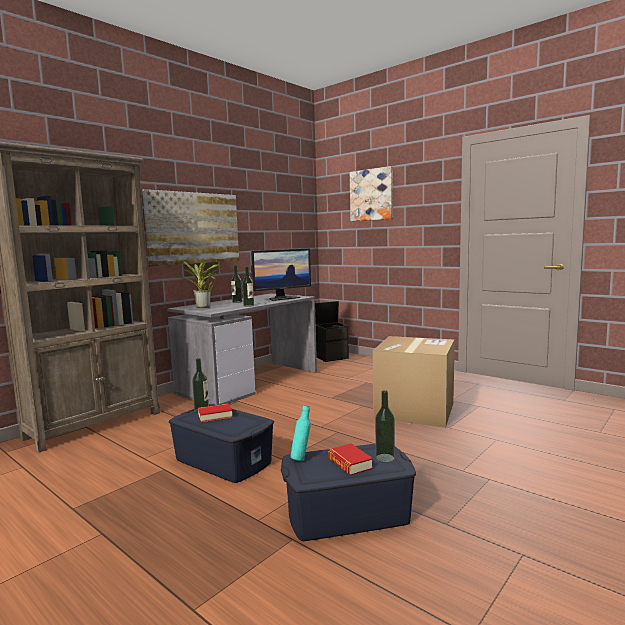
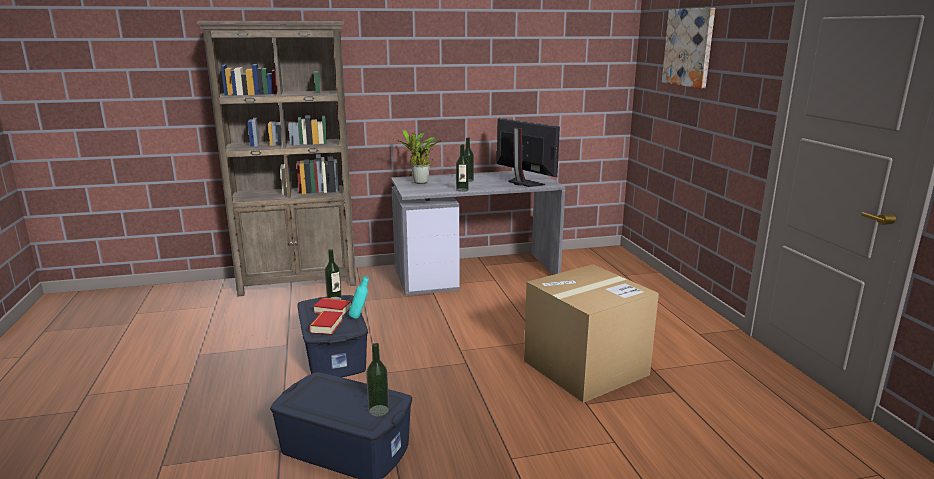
camera: 35 degrees right, 10 degrees up
picture [142,189,239,266] -> none
monitor [251,249,311,301] -> monitor turned 135 degrees counterclockwise [497,118,560,187]
turquoise bottle [290,405,311,461] -> turquoise bottle moved to [349,276,369,319]
black storage box [315,301,349,362] -> none
book [328,443,373,475] -> book moved to [309,311,343,335]

